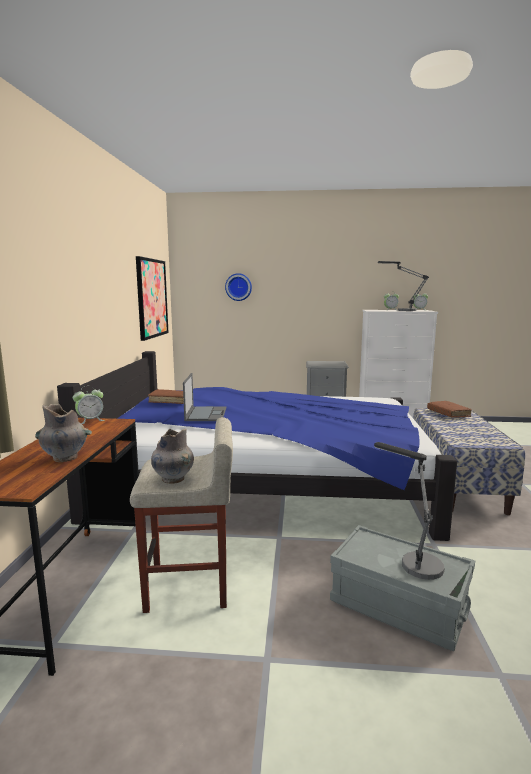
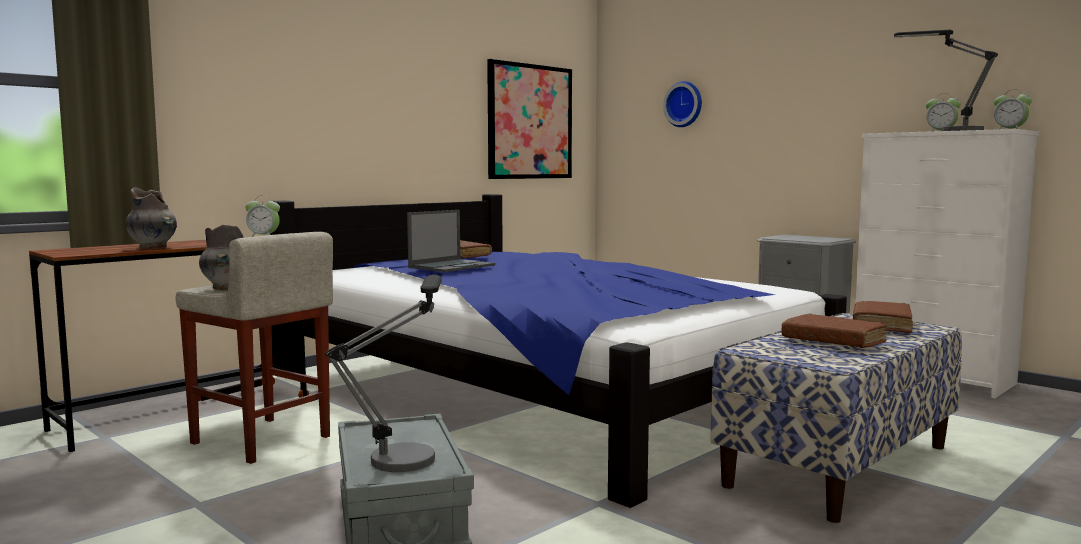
camera: 40 degrees right, 5 degrees down
none -> brown book [782,313,887,348]

